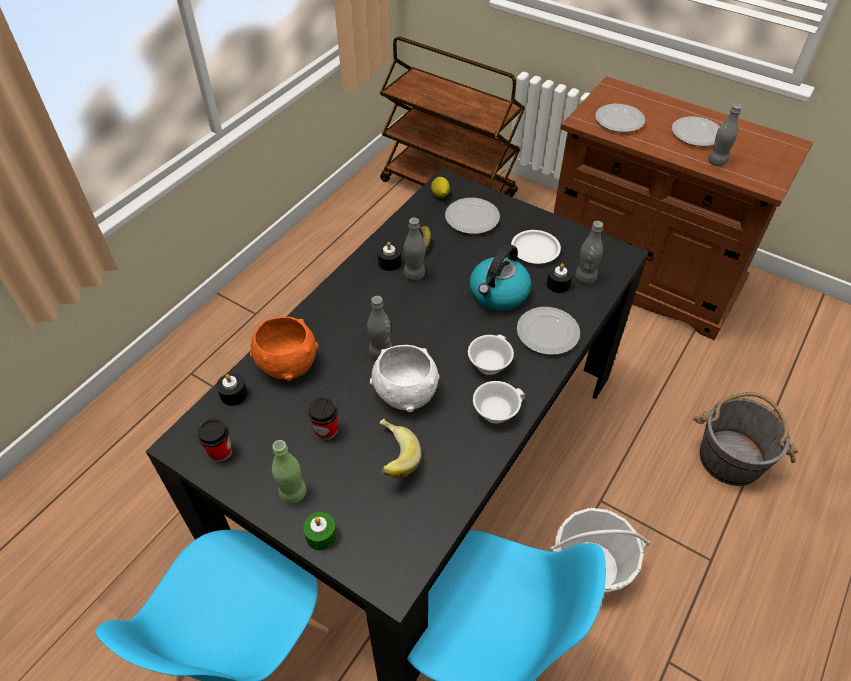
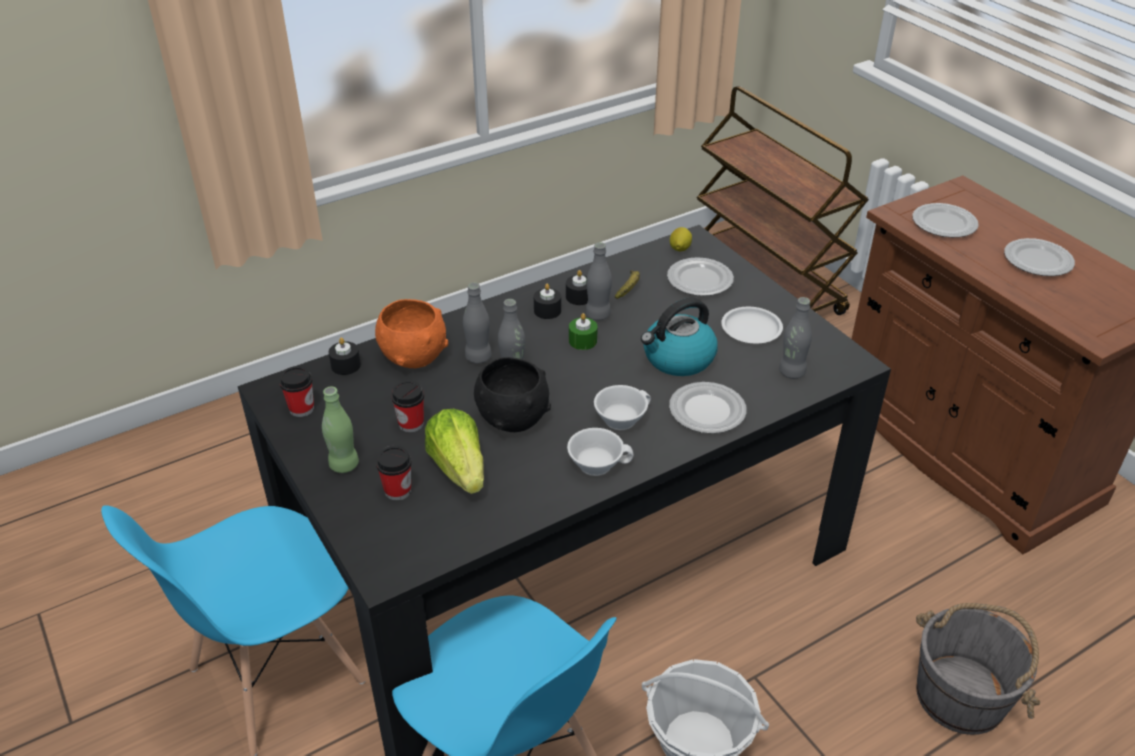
camera: 25 degrees right, 10 degrees down
green candle [303,512,337,550] -> green candle moved to [569,313,598,350]
white bowl [370,345,440,412] -> black bowl [474,357,551,432]
banana [380,419,421,478] -> lettuce [425,409,484,494]
black candle [546,263,573,293] -> black candle moved to [534,284,561,319]
grey bottle [708,104,742,166] -> grey bottle moved to [463,282,491,364]
none -> cup [376,446,412,501]

